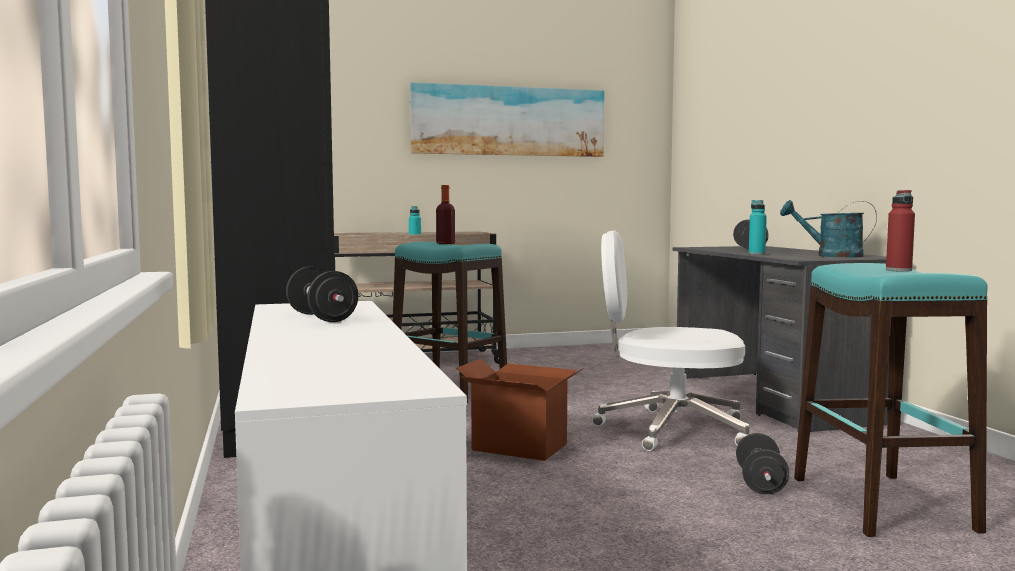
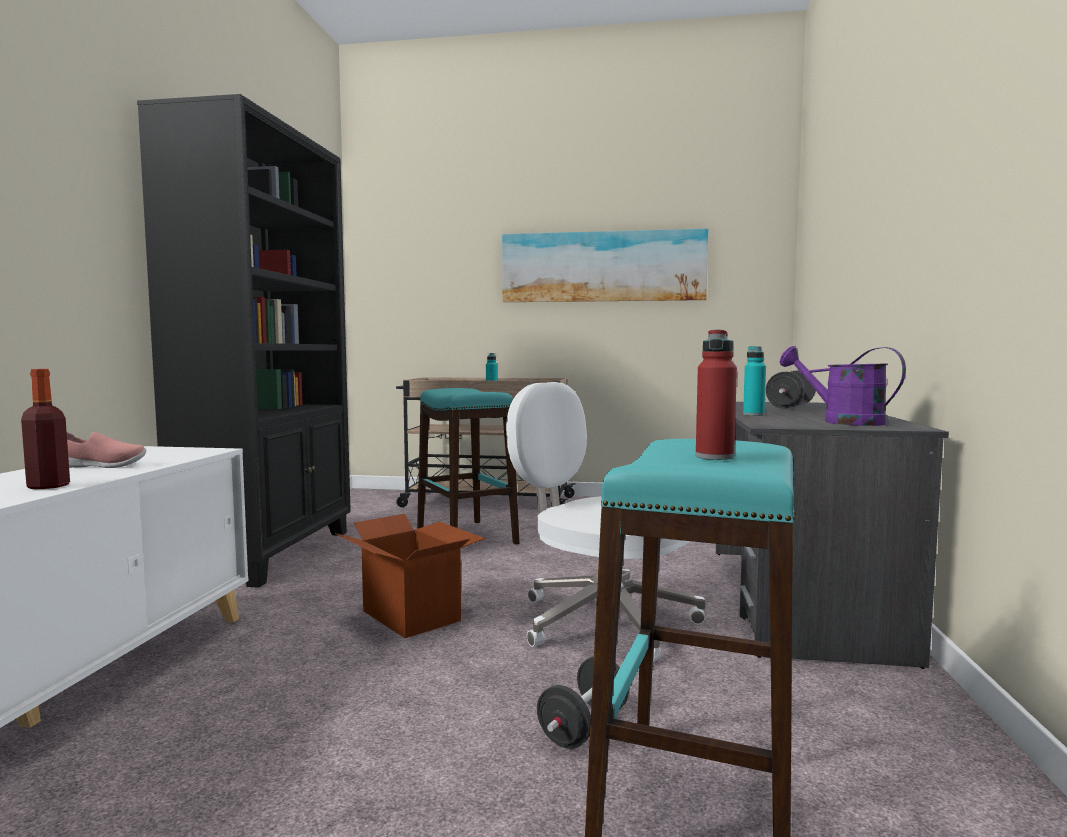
camera: 25 degrees right, 0 degrees up
black dumbbell [286,266,358,322] -> pink shoe [67,432,146,468]
bottle [436,185,455,244] -> bottle moved to [21,369,70,489]
turquoise watering can [780,200,877,258] -> purple watering can [780,346,906,426]

